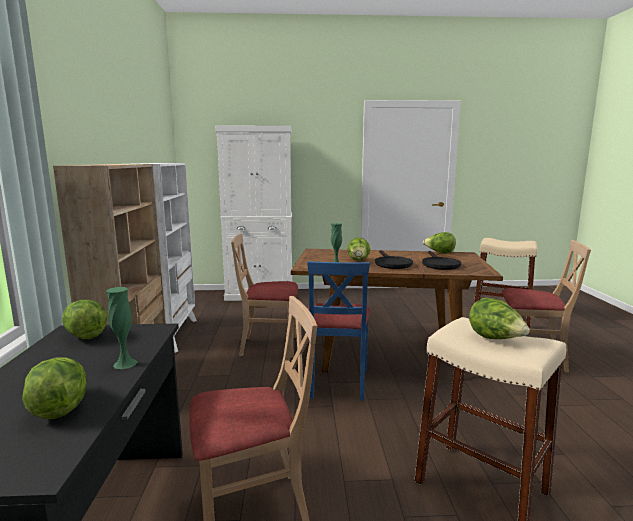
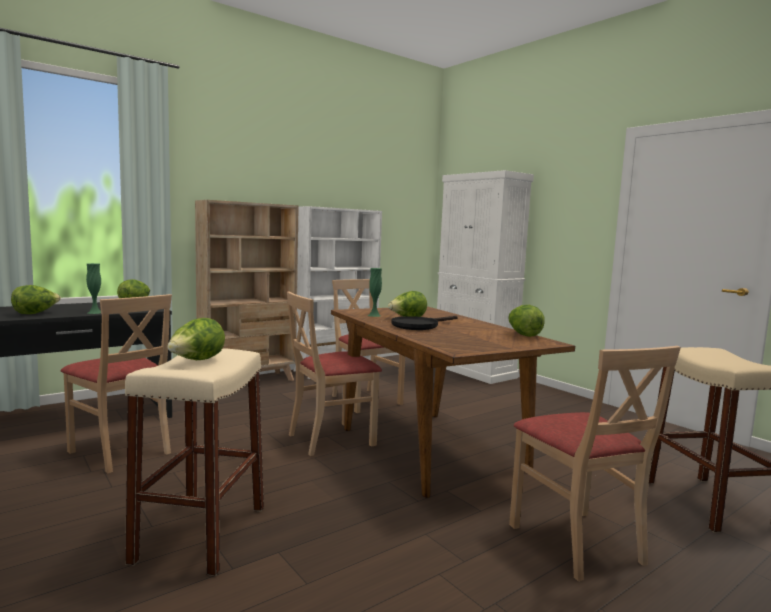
camera: 55 degrees right, 5 degrees down
blue chair [307,261,370,401] -> beige chair [287,291,382,456]
black frying pan [422,251,461,270] -> none

